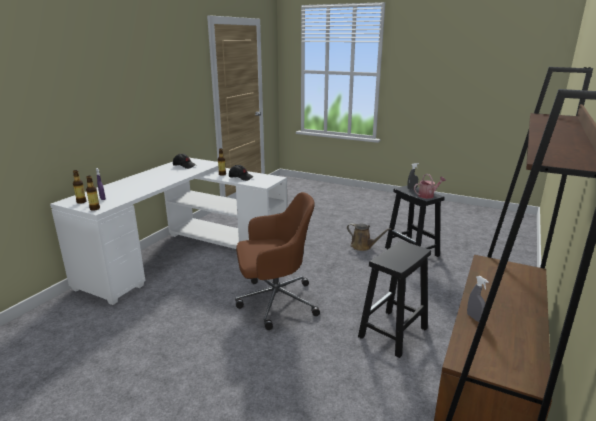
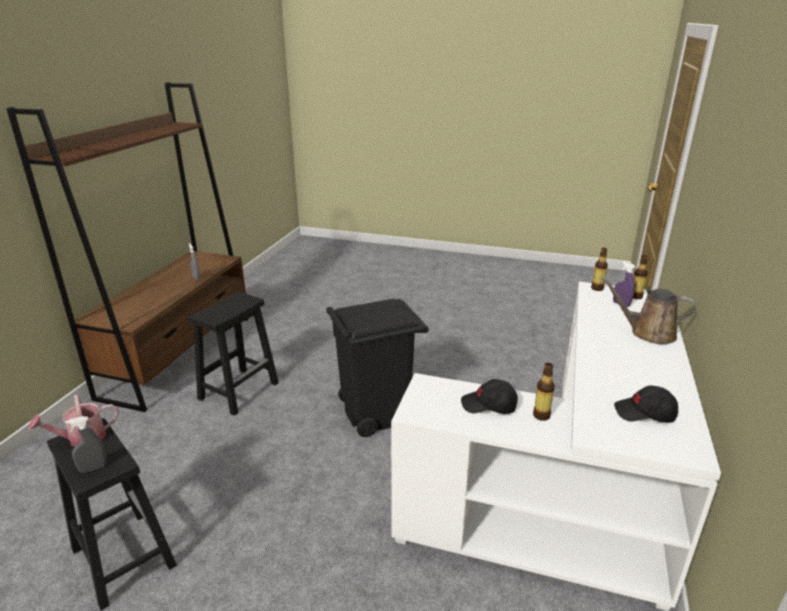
camera: 170 degrees right, 5 degrees up
brown office chair [235,192,320,330] -> black trash can [326,299,429,437]
brown watering can [347,223,391,251] -> brown watering can moved to [601,276,697,344]

